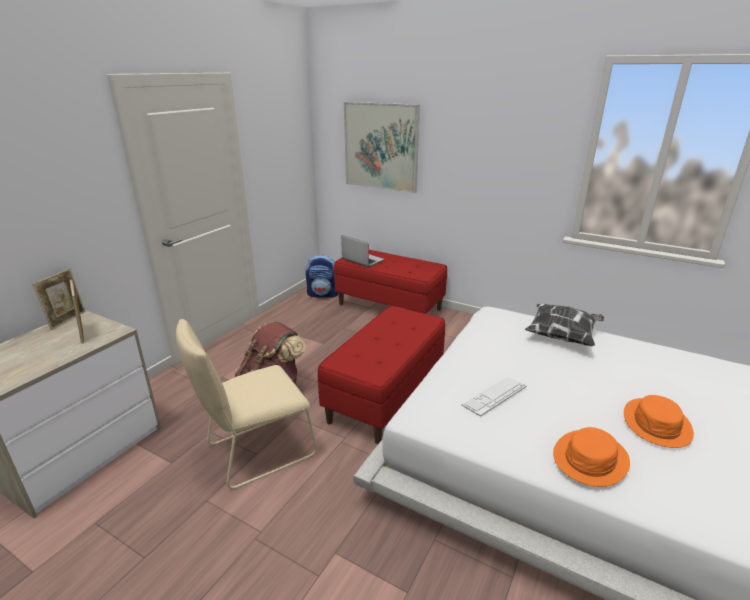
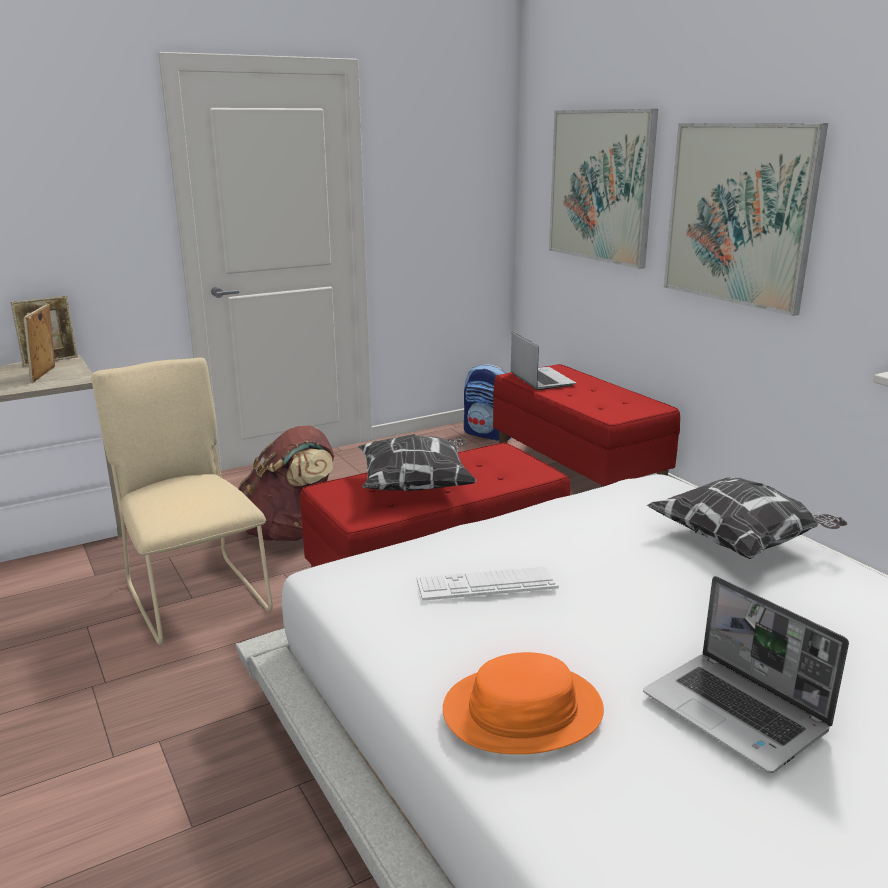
camera: 30 degrees right, 5 degrees down
beige chair [176,319,317,489] -> beige chair turned 60 degrees clockwise [91,358,273,645]
orange hat [624,395,694,448] -> laptop [643,576,849,773]
none -> pillow [358,434,477,491]
none -> picture [664,123,828,316]

